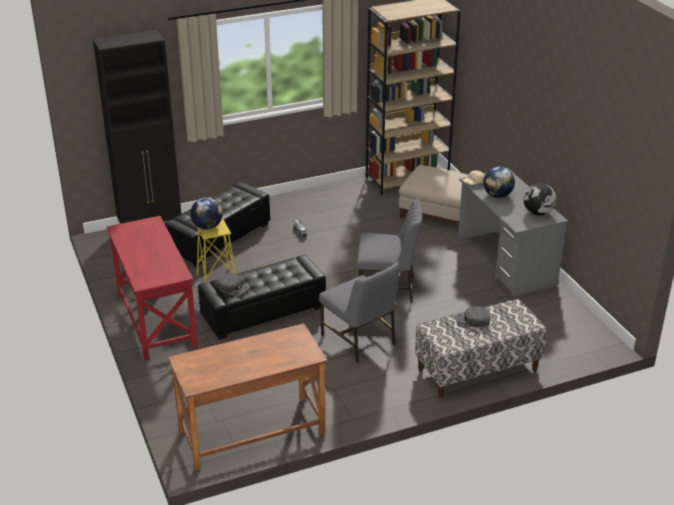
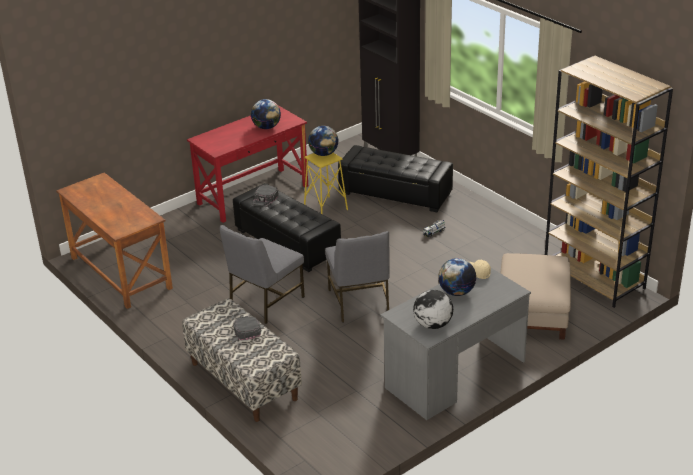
camera: 75 degrees right, 0 degrees up
none -> globe [251,99,281,129]

